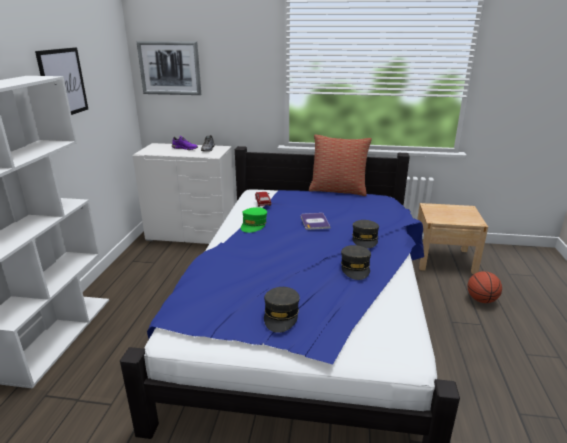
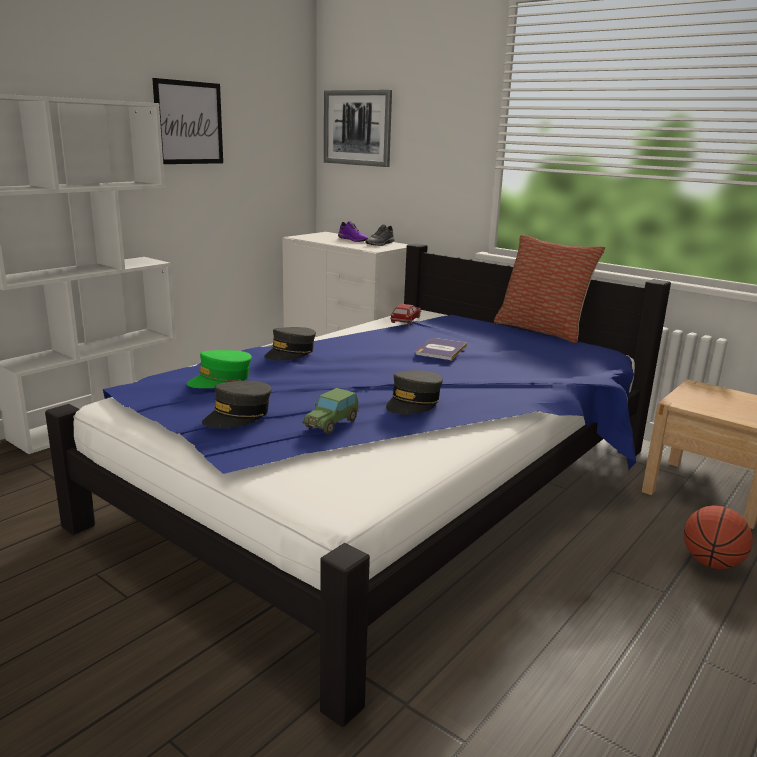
camera: 30 degrees right, 5 degrees down
green cap [241,207,267,233] -> green cap moved to [186,350,252,388]
grey cap [352,220,379,249] -> grey cap moved to [264,327,316,360]
none -> toy car [302,388,359,434]

